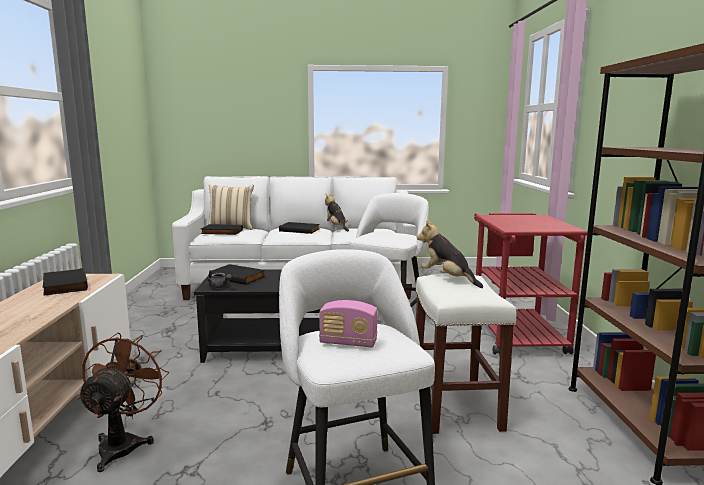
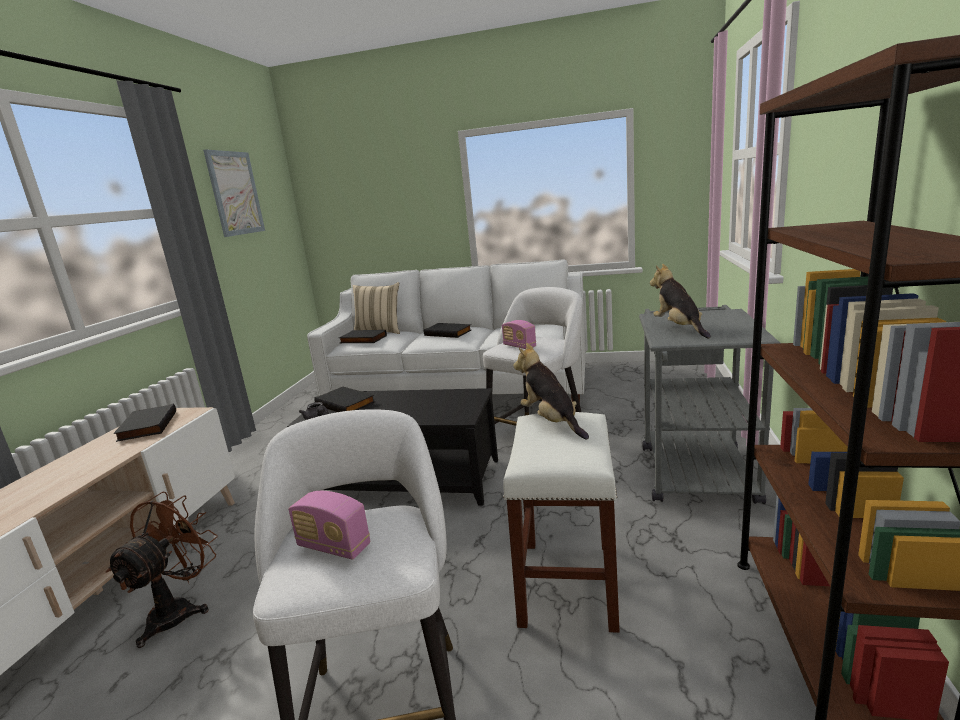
camera: 15 degrees right, 5 degrees up
plush toy [325,193,349,232] -> plush toy moved to [650,264,711,338]
red cart [474,213,588,355] -> grey cart [639,305,780,504]
none -> picture [203,150,265,237]
none -> radio [502,320,536,349]

